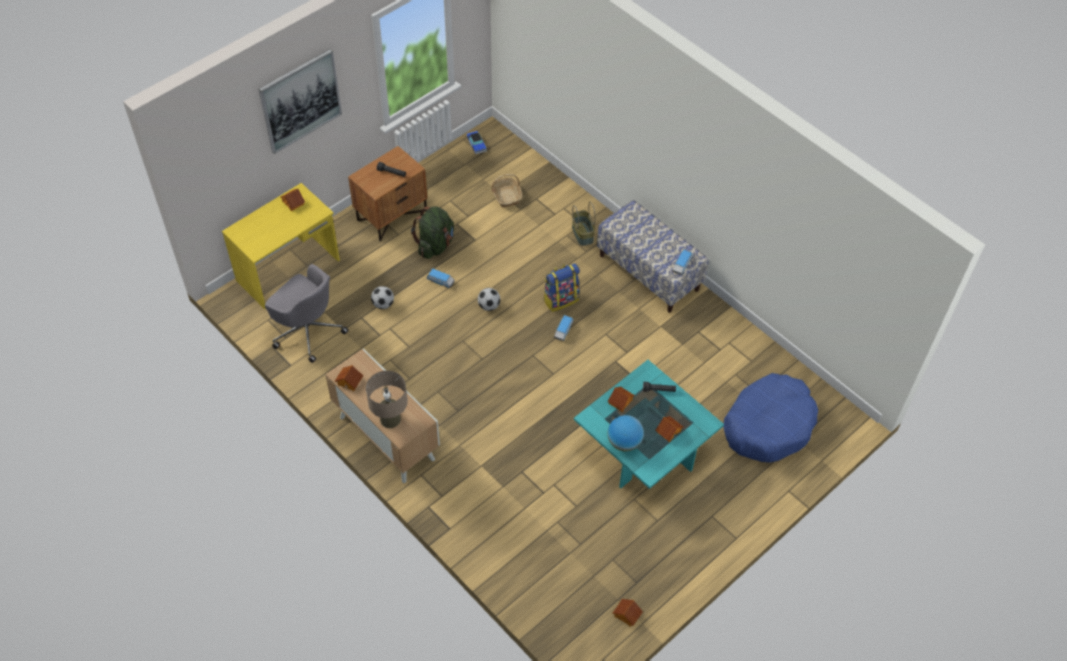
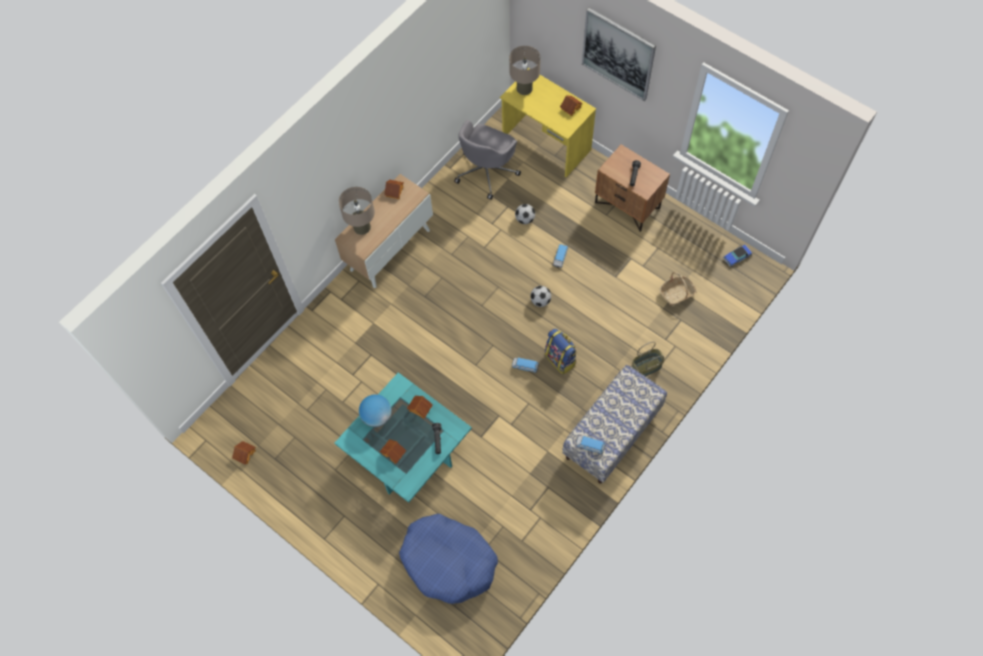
camera: 85 degrees right, 10 degrees up
green backpack [411,206,454,259] -> none
none -> beige table lamp [509,46,541,95]

